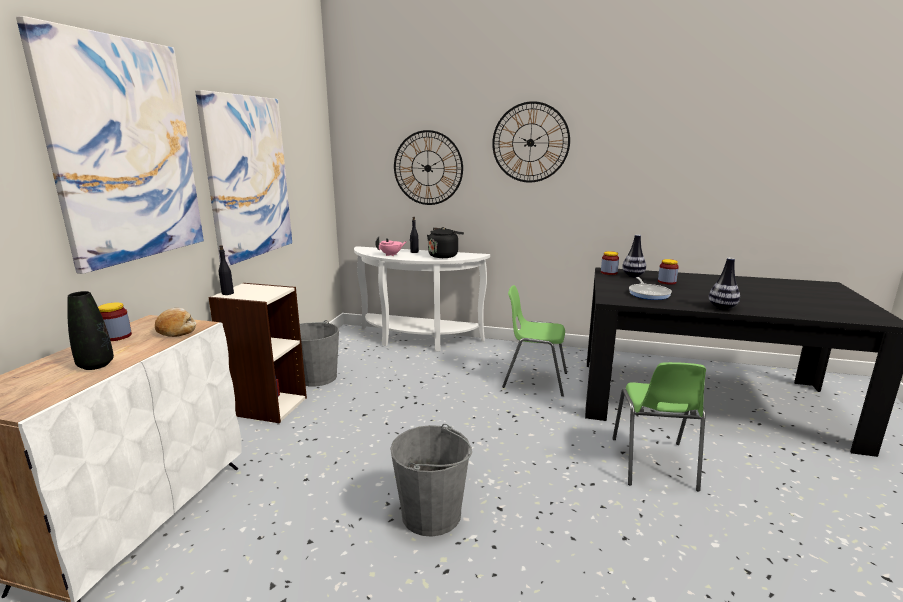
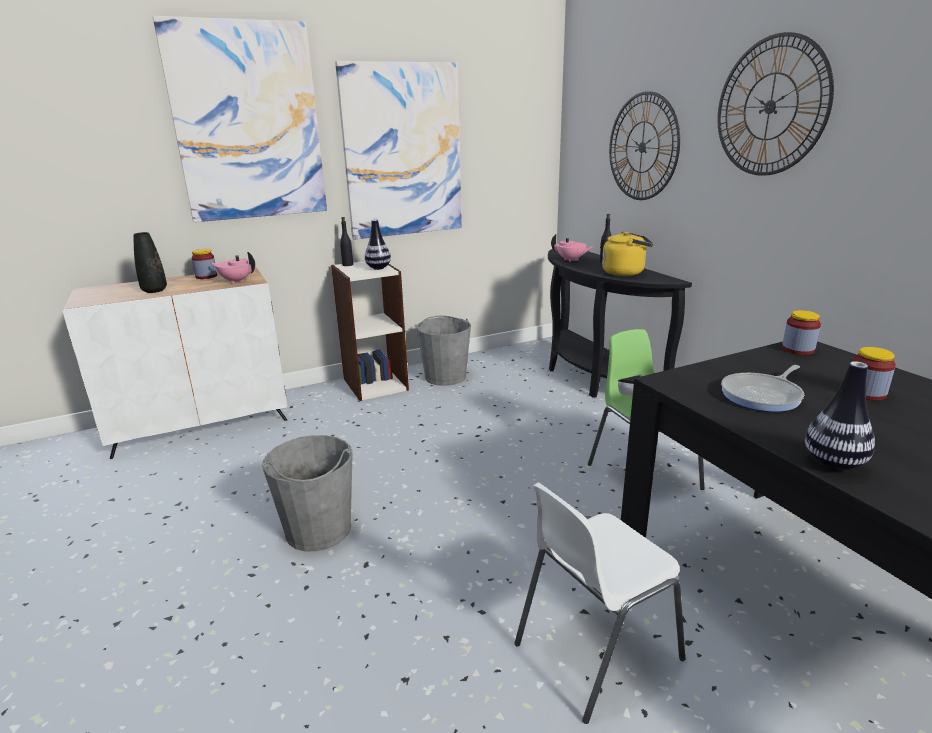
camera: 50 degrees right, 5 degrees up
bread [155,308,196,337] -> pink teapot [211,252,255,284]
white console table [354,246,490,352] -> black console table [548,249,692,397]
black kettle [427,227,464,258] -> yellow kettle [602,231,654,276]
green chair [612,362,706,491] -> white chair [514,483,685,724]
vase [622,234,646,277] -> vase moved to [365,219,391,270]

